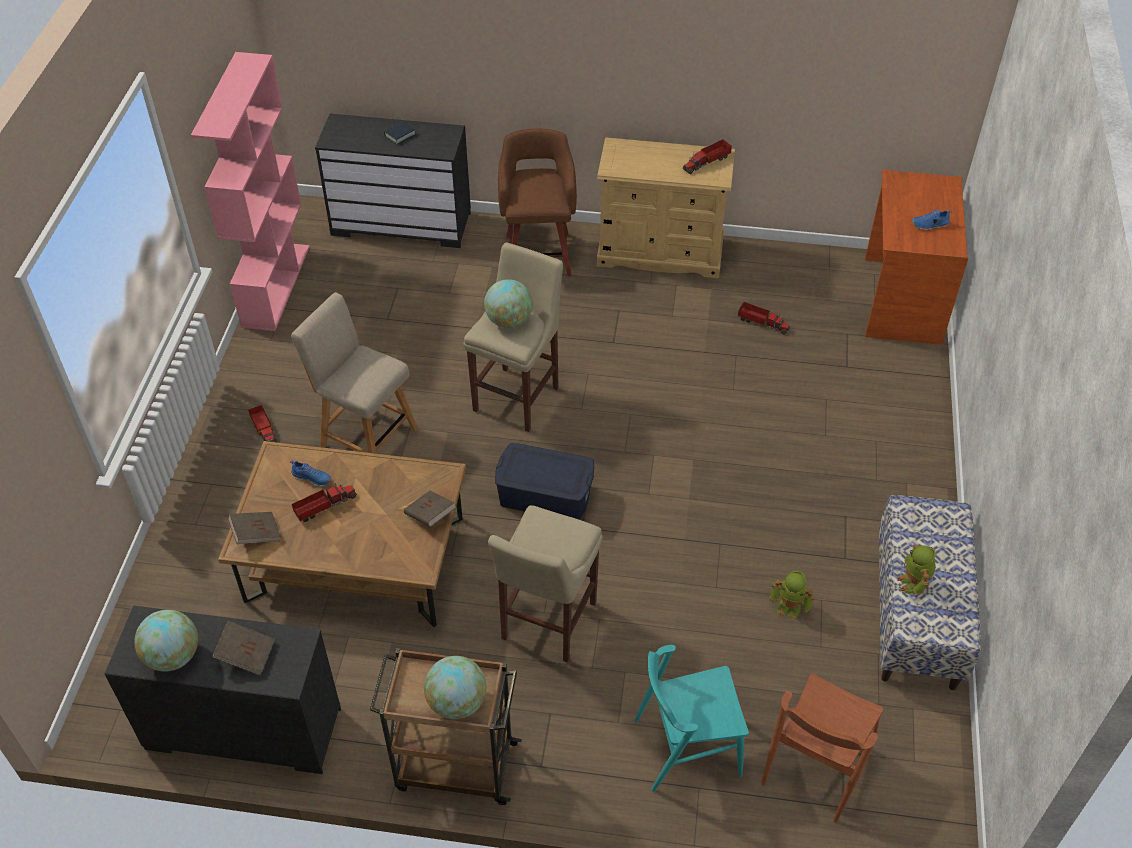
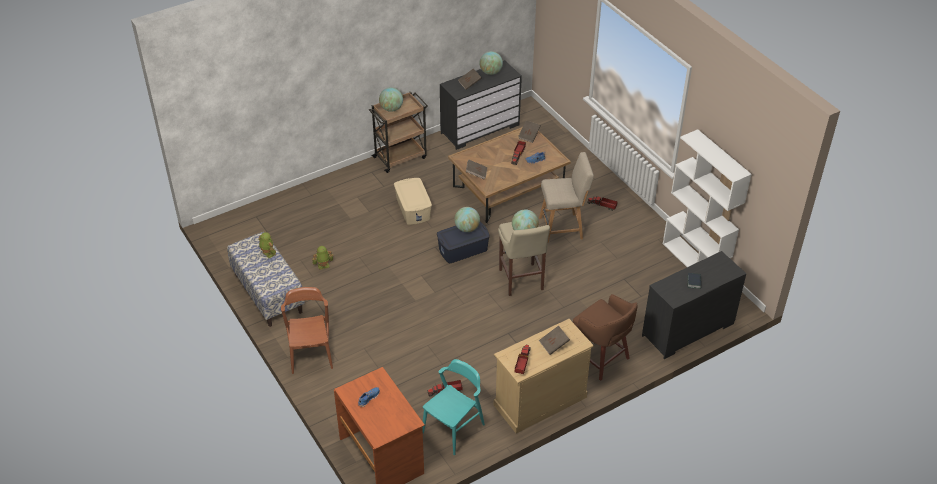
camera: 140 degrees right, 5 degrees down
pink bookcase [191,52,310,331] -> white bookcase [663,129,752,267]
beige stool [488,505,603,663] -> beige storage box [394,178,432,225]
turquoise chair [634,645,749,792] -> turquoise chair moved to [422,359,485,455]
brown chair [761,674,883,823] -> brown chair moved to [281,287,333,374]
none -> globe [454,207,480,232]
none -> brown book [539,326,570,355]

